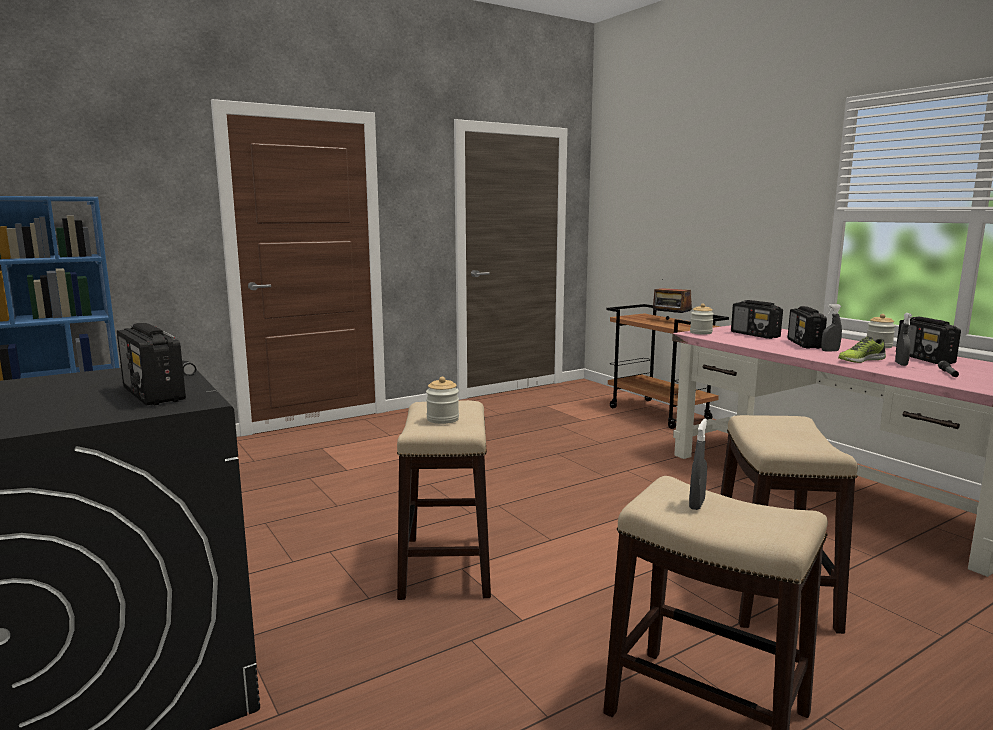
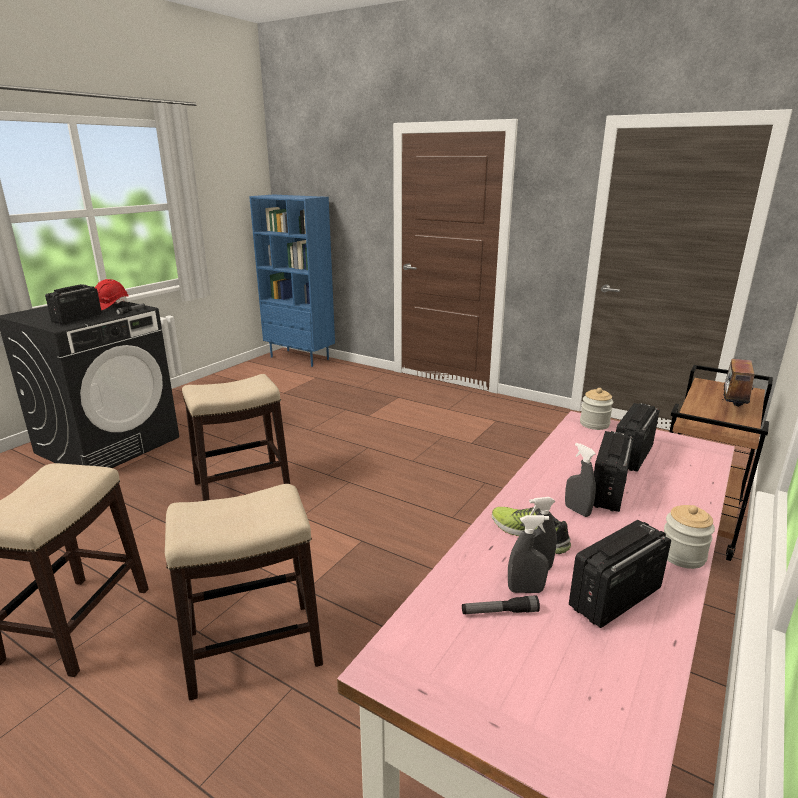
camera: 65 degrees right, 10 degrees up
jar [426,377,459,424] -> none
grey spray bottle [689,419,707,510] -> grey spray bottle moved to [508,515,549,593]
radio [788,306,827,349] -> radio turned 45 degrees counterclockwise [593,431,634,512]
none -> red hard hat [95,279,128,310]

